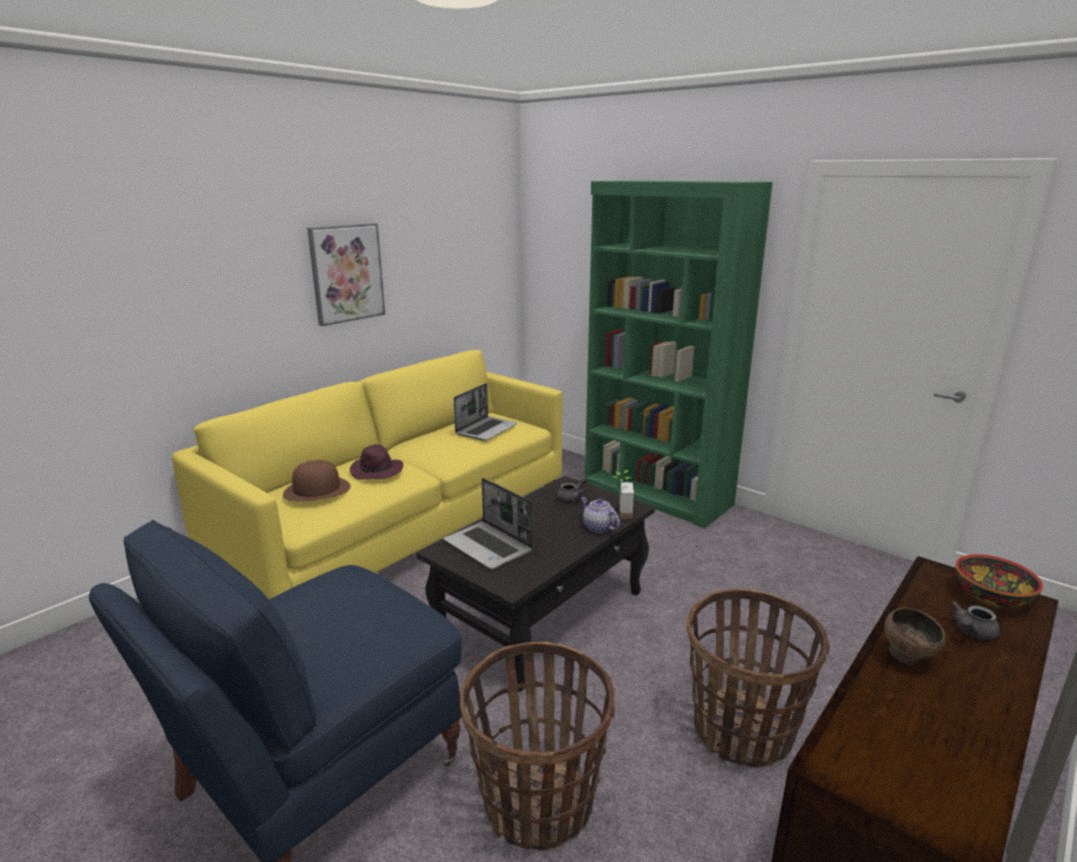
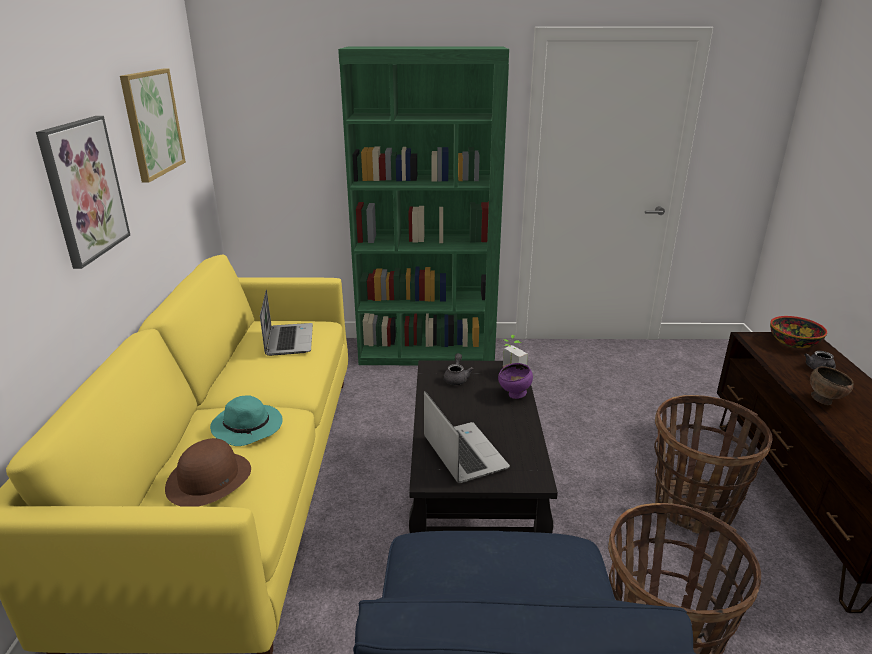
camera: 40 degrees left, 5 degrees up
purple hat [350,444,403,480] -> turquoise hat [210,395,283,446]
laptop [444,478,533,569] -> laptop turned 120 degrees counterclockwise [424,391,510,483]
teapot [581,497,620,533] -> purple bowl [498,363,533,399]
none -> picture [120,69,186,183]

